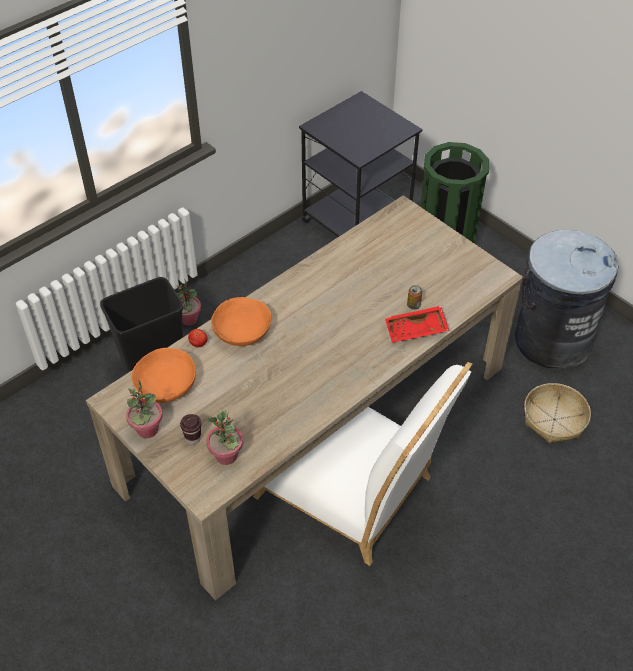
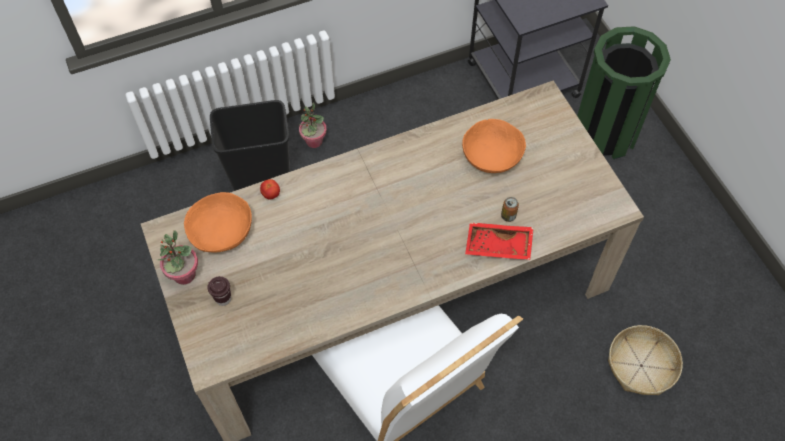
camera: 20 degrees right, 10 degrees up
potted plant [206,410,243,465] -> none
orange bowl [211,297,271,346] -> orange bowl moved to [462,119,526,173]
grey trash can [515,230,619,369] -> none

